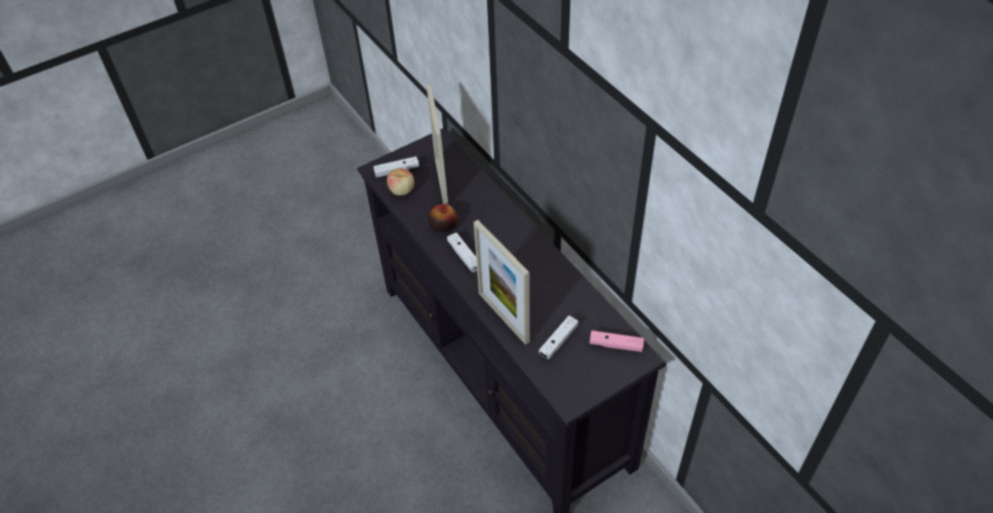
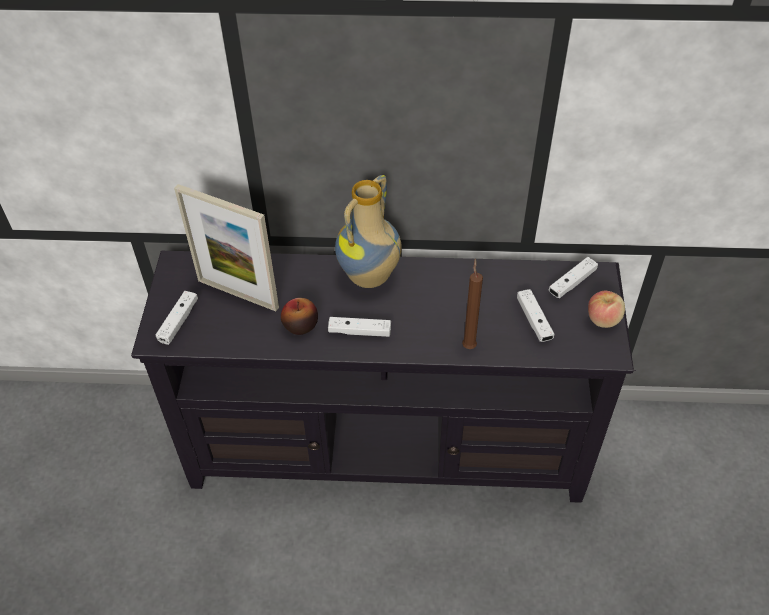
camera: 55 degrees left, 0 degrees up
apple [387,168,414,195] -> apple moved to [588,291,625,328]
picture frame [474,220,530,345] -> brown candle [462,258,483,349]
pink game controller [589,331,644,352] -> white game controller [549,257,598,298]
none -> vase [335,175,401,288]

